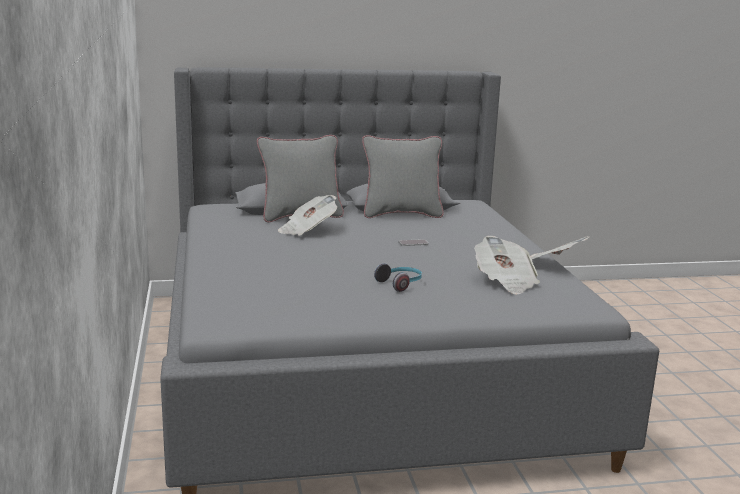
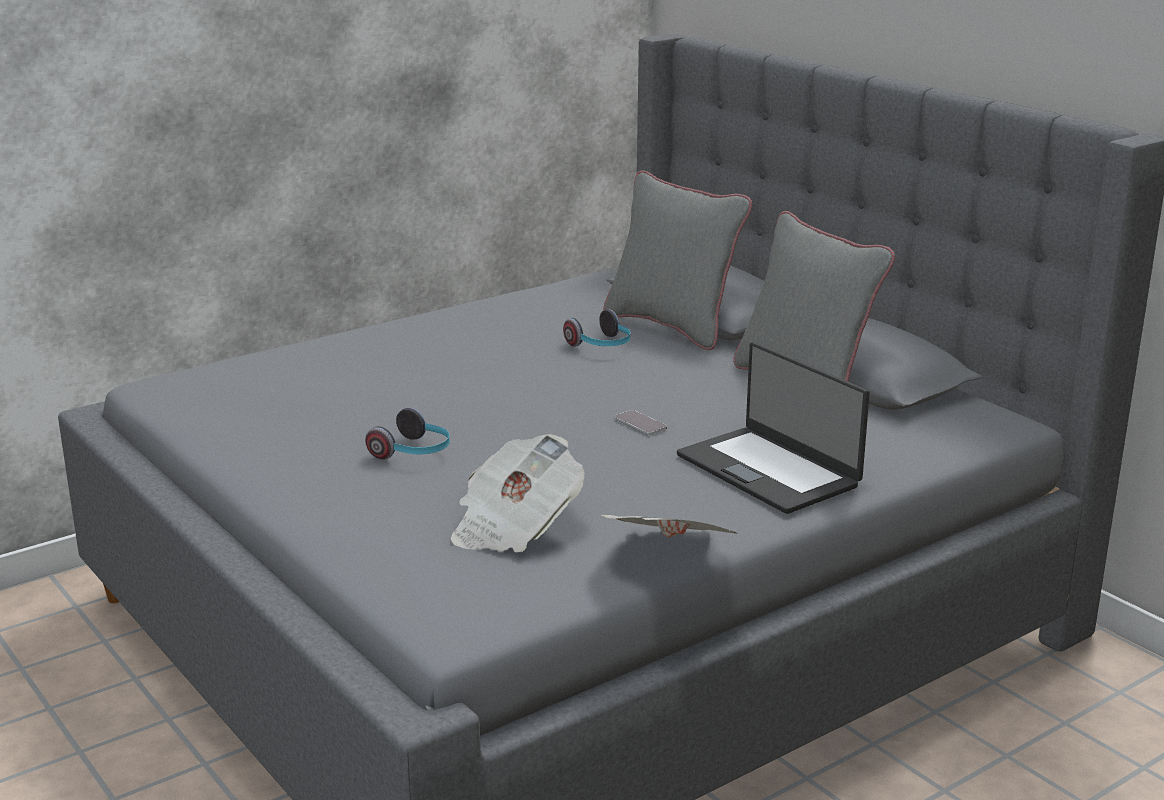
camera: 65 degrees right, 5 degrees up
newspaper [278,195,337,236] -> headphones [563,309,631,347]
none -> laptop [677,342,870,514]

